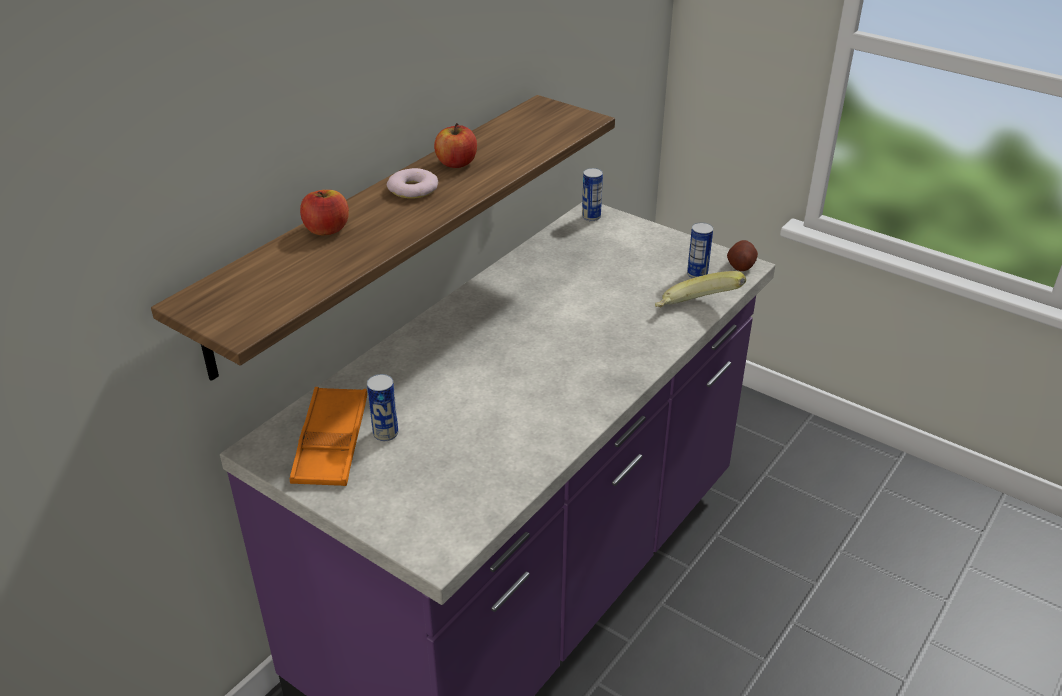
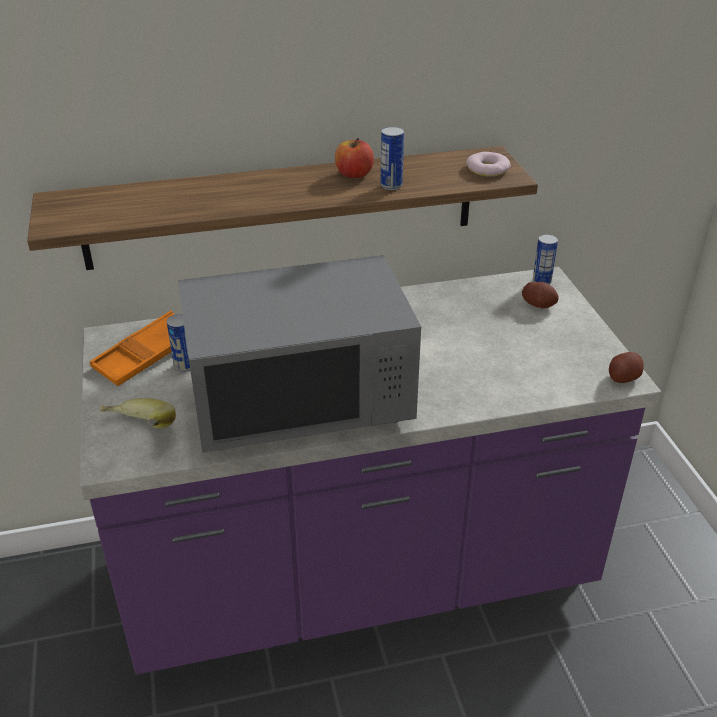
camera: 40 degrees right, 0 degrees up
apple [300,190,349,235] -> none
donut [387,168,438,199] -> donut moved to [466,152,511,176]
banana [655,271,746,307] -> banana moved to [100,398,176,428]
can [687,222,713,278] -> can moved to [380,126,404,190]
none -> grey microwave [178,255,421,453]
none -> potato [522,282,559,309]

